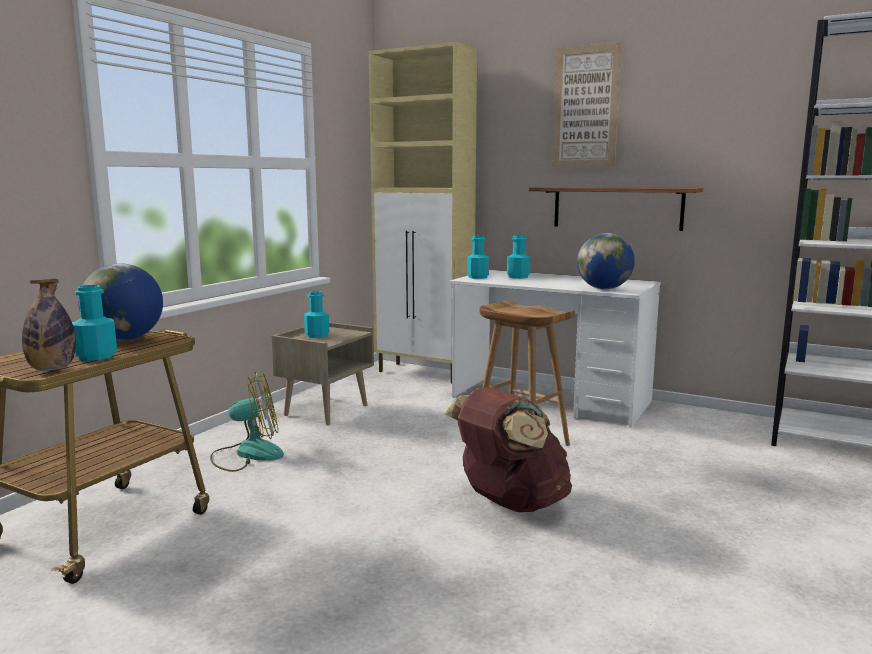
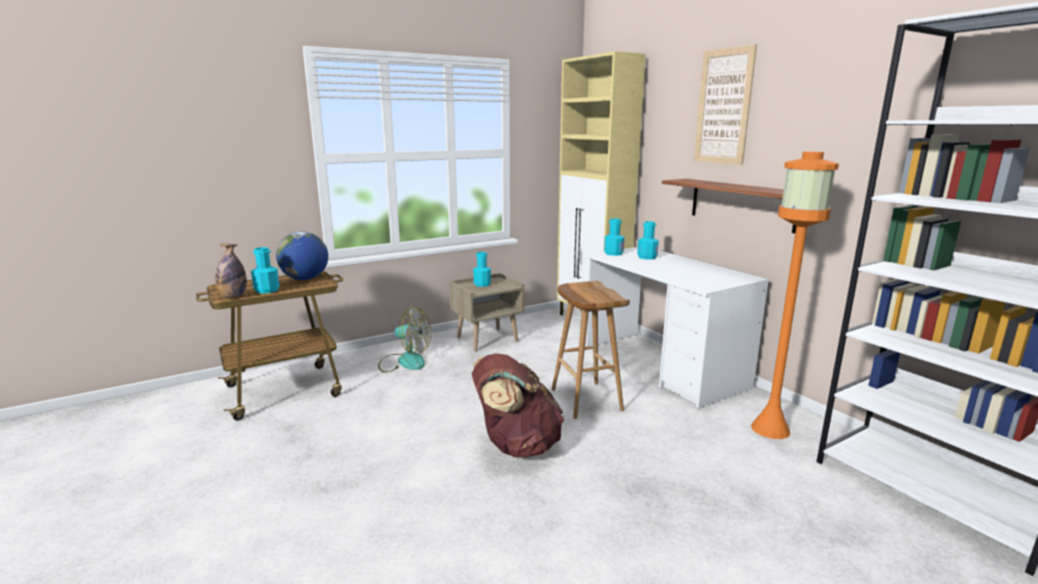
camera: 30 degrees right, 5 degrees up
globe [577,233,635,289] -> none
none -> orange floor lamp [751,151,839,439]

